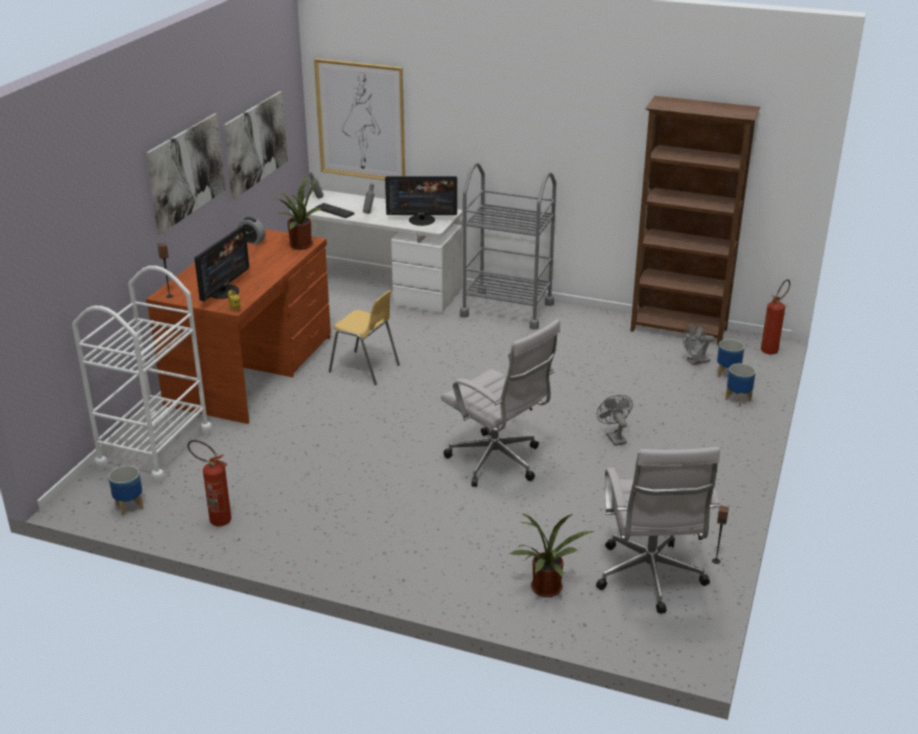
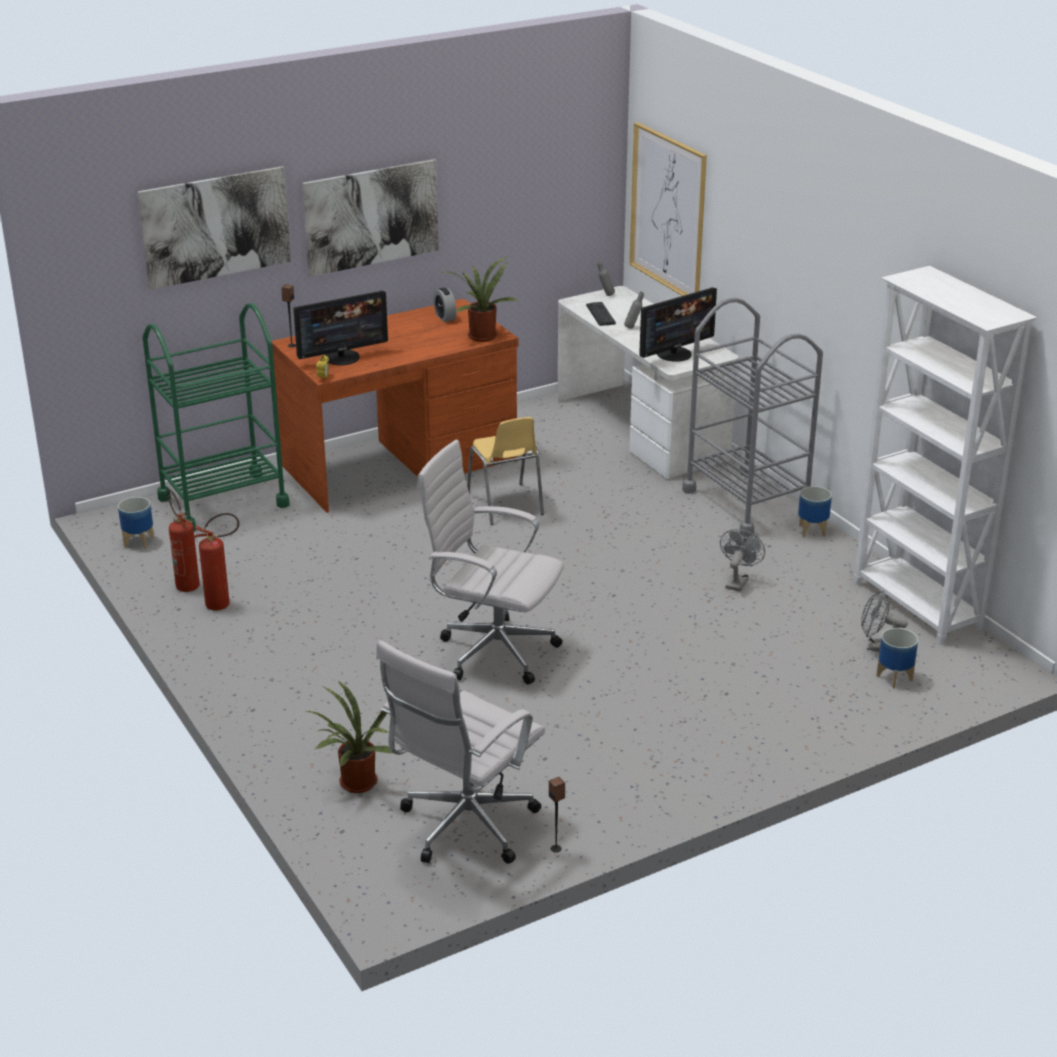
camera: 40 degrees right, 0 degrees up
white cart [72,266,213,484] -> green cart [142,303,290,531]
picture [224,91,288,199] -> picture moved to [138,166,291,290]
monitor [385,176,457,226] -> monitor turned 75 degrees counterclockwise [639,287,717,362]
white office chair [441,319,561,487] -> white office chair turned 120 degrees clockwise [417,440,564,685]
grey fan [597,395,633,446] -> grey fan moved to [720,529,765,592]
brown bookcase [630,96,760,346] -> white bookcase [854,266,1037,645]
planter [725,363,756,407] -> planter moved to [798,486,832,537]
fire extinguisher [761,279,790,354] -> fire extinguisher moved to [193,513,240,611]

